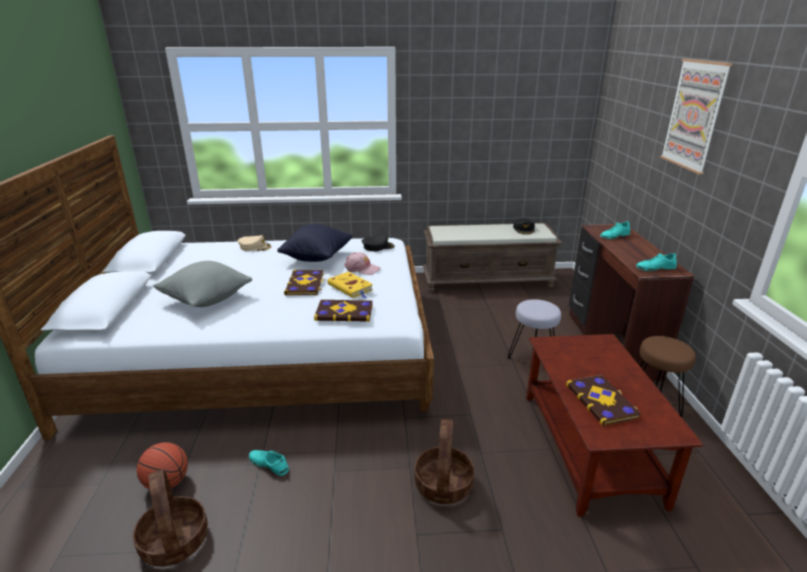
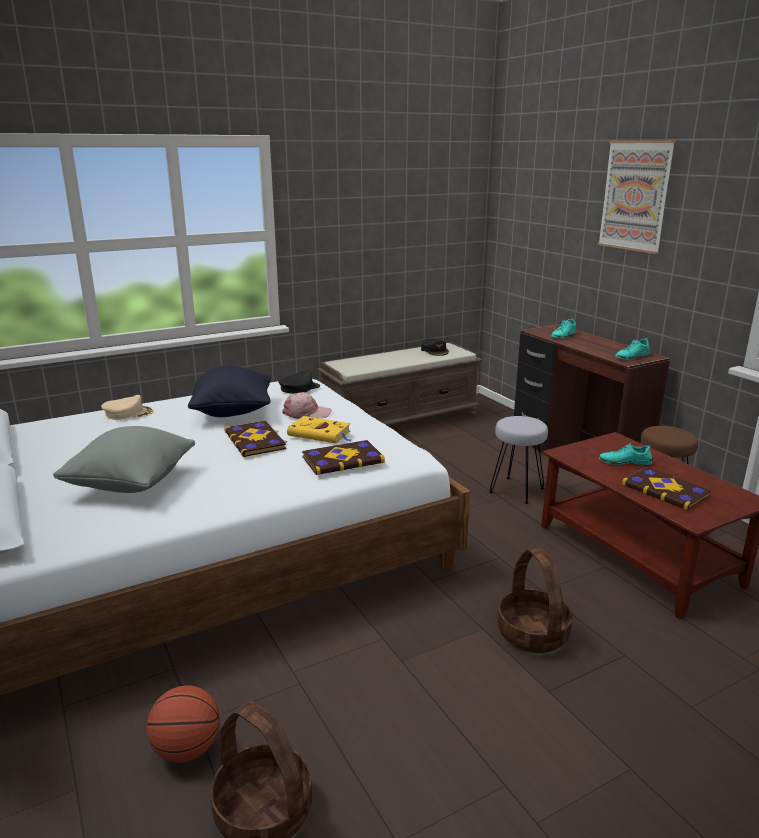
camera: 25 degrees left, 5 degrees down
turquoise shoe [248,450,289,476] -> turquoise shoe moved to [599,443,652,465]

